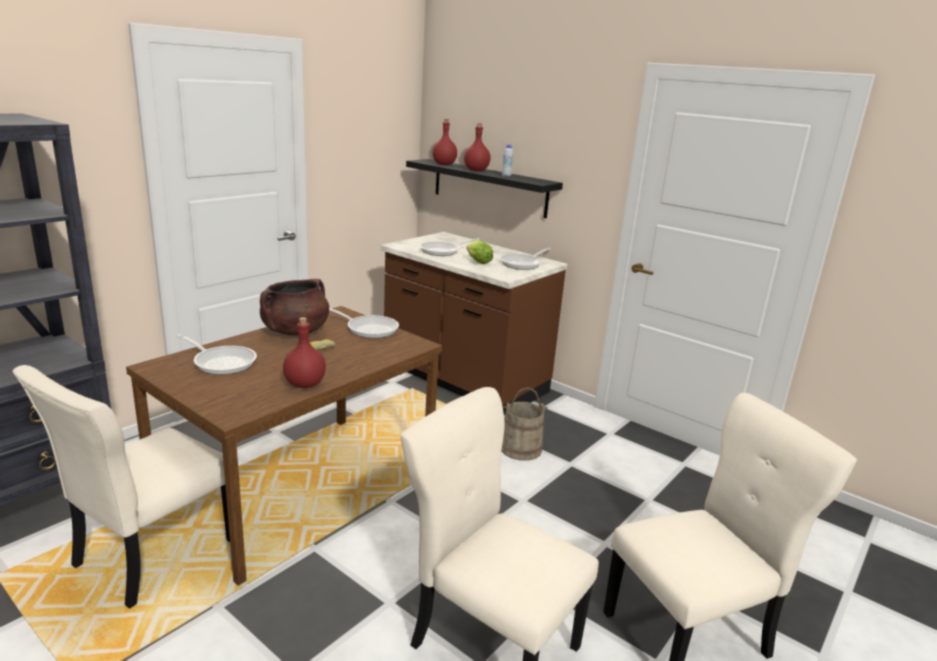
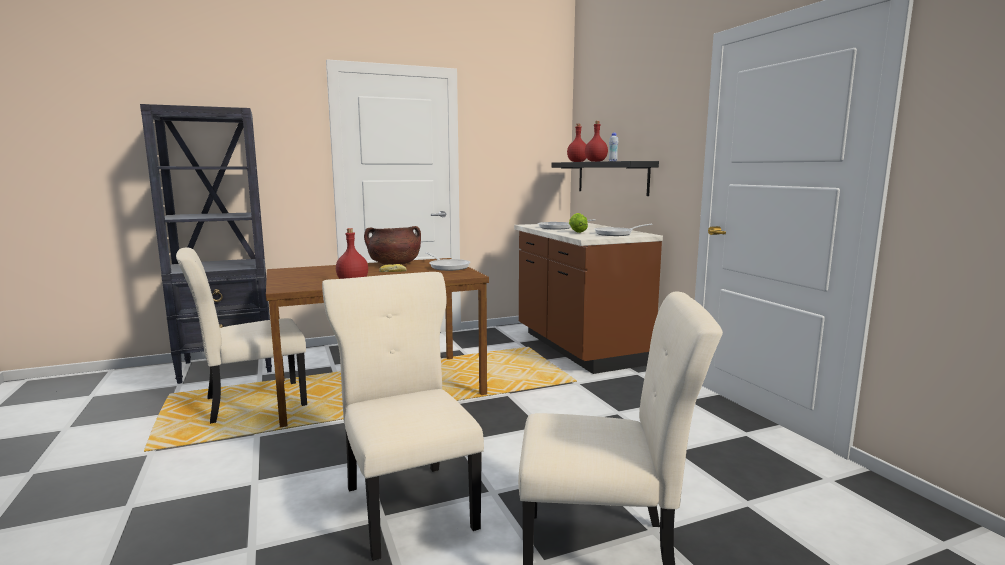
camera: 30 degrees right, 10 degrees down
frying pan [177,334,257,375] -> none
beige bucket [501,387,548,461] -> none

